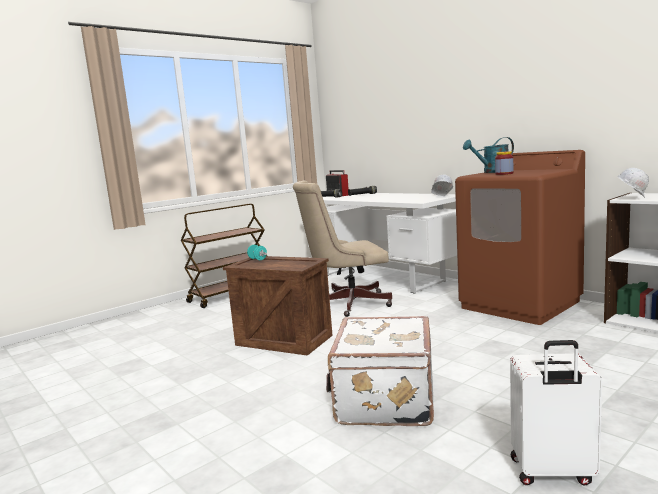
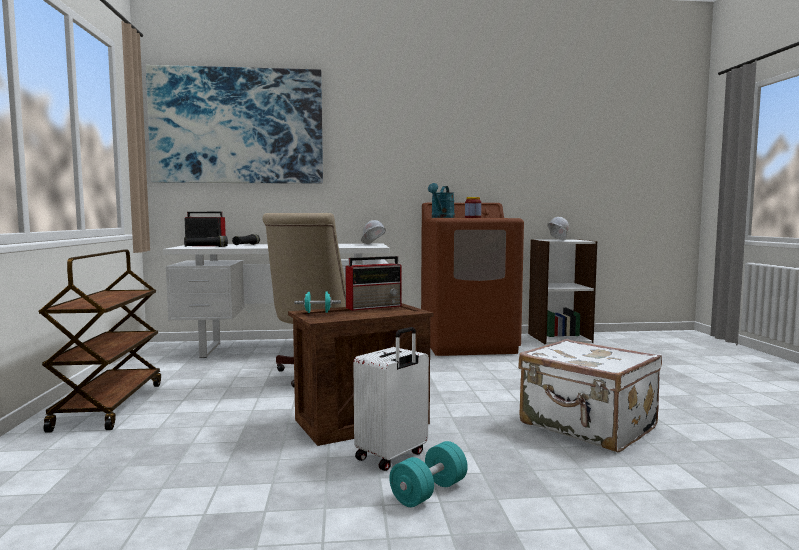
camera: 55 degrees left, 5 degrees down
white suitcase [510,340,602,486] -> white suitcase moved to [353,327,429,471]
none -> picture [146,65,323,184]
none -> radio [345,256,402,311]
none -> turquoise dumbbell [389,441,468,507]

